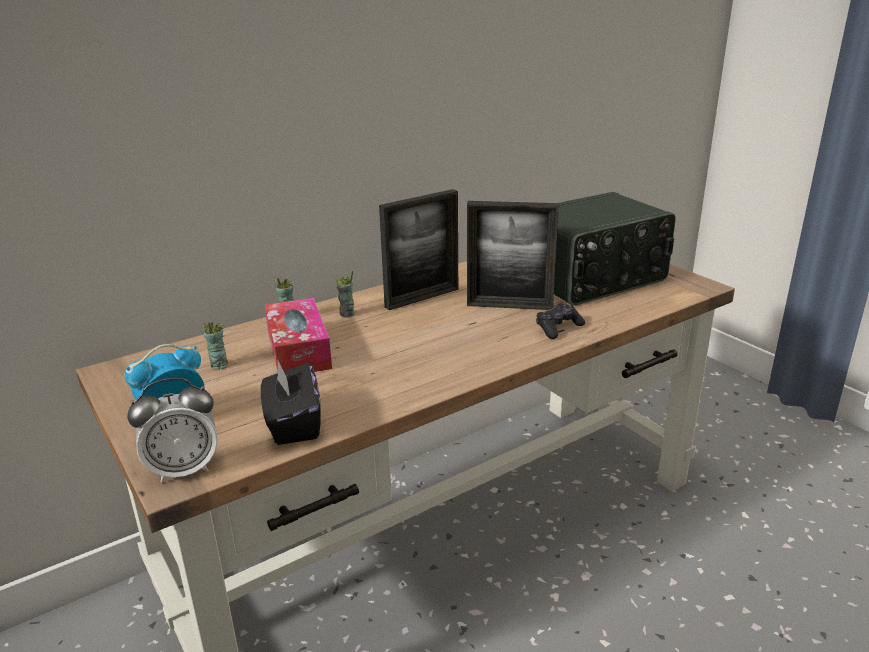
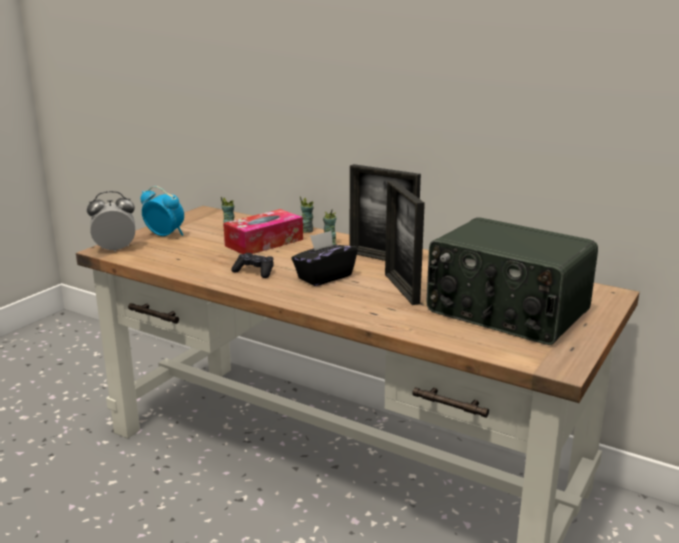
camera: 65 degrees right, 5 degrees down
alarm clock [127,378,218,483] -> alarm clock turned 120 degrees clockwise [87,191,135,252]
black tissue box [261,361,321,445] -> black tissue box moved to [291,231,358,286]
black game controller [536,303,585,339] -> black game controller moved to [231,253,274,278]

